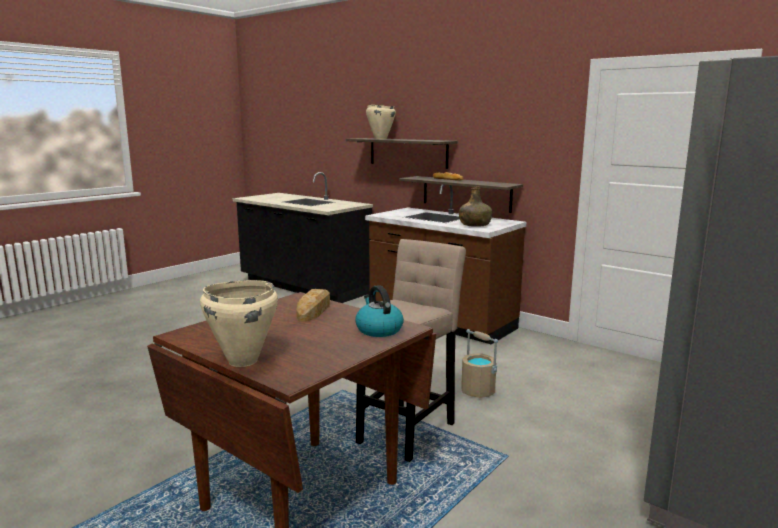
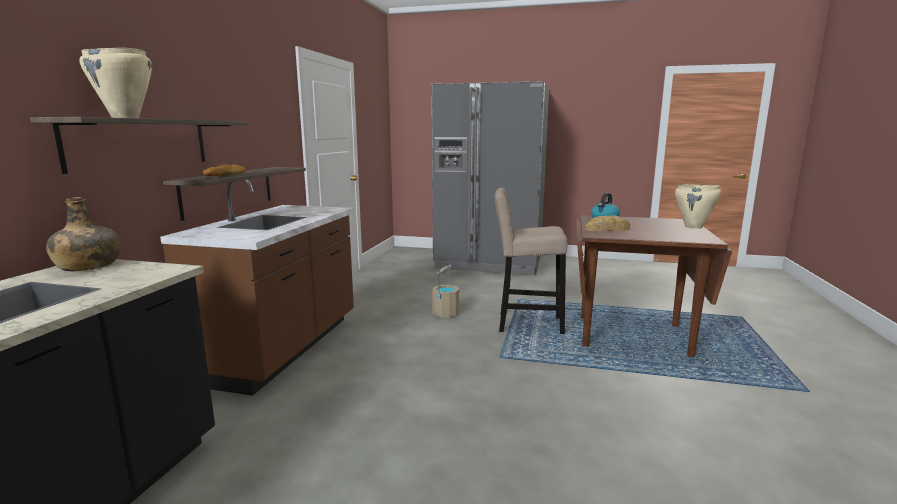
camera: 115 degrees left, 0 degrees up
green bottle [459,186,492,227] -> green bottle moved to [46,197,120,271]

